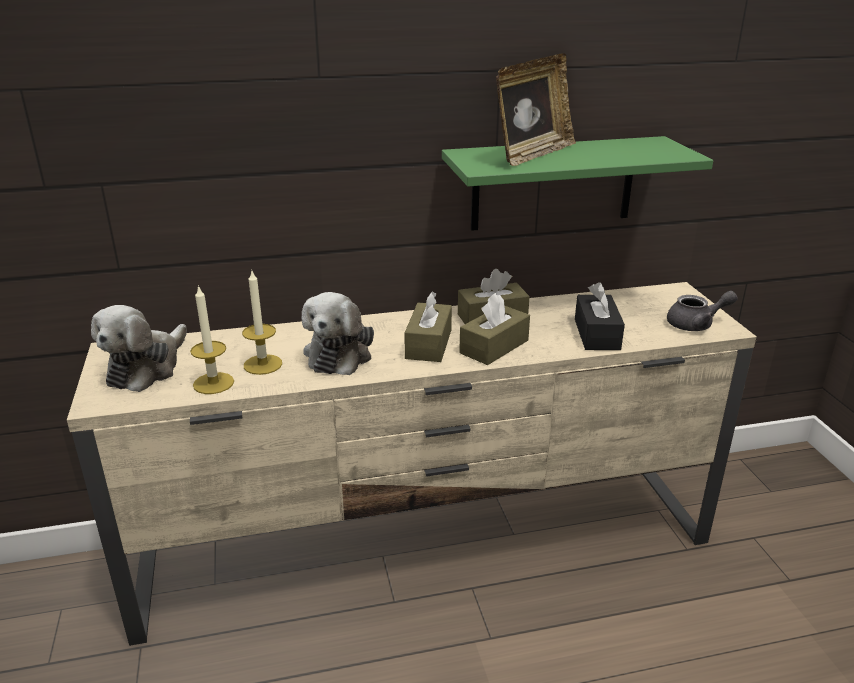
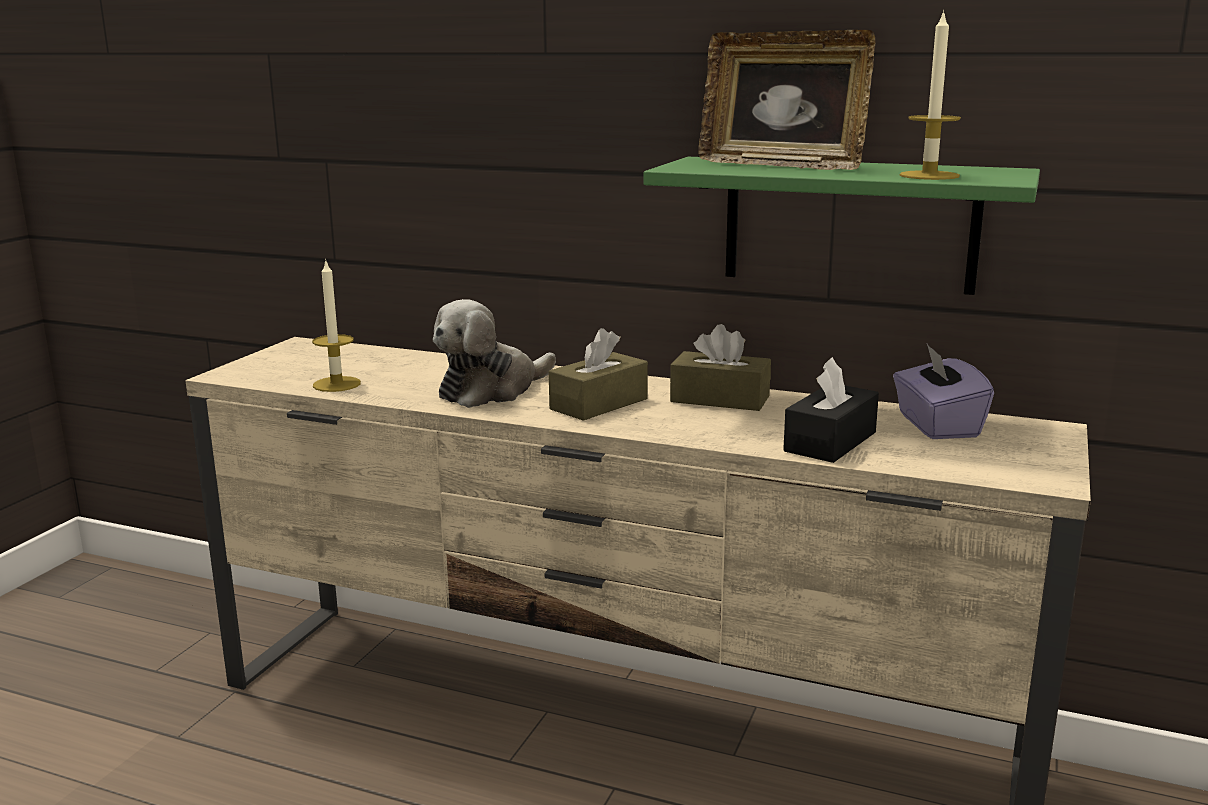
camera: 35 degrees right, 10 degrees down
plush toy [91,305,187,392] -> none
candle [242,269,282,375] -> candle moved to [899,9,961,180]
brown tissue box [459,293,530,365] -> none
picture frame [496,53,576,166] -> picture frame turned 45 degrees clockwise [698,30,875,170]
grey teapot [667,290,738,331] -> none
none -> purple tissue box [893,344,994,439]

